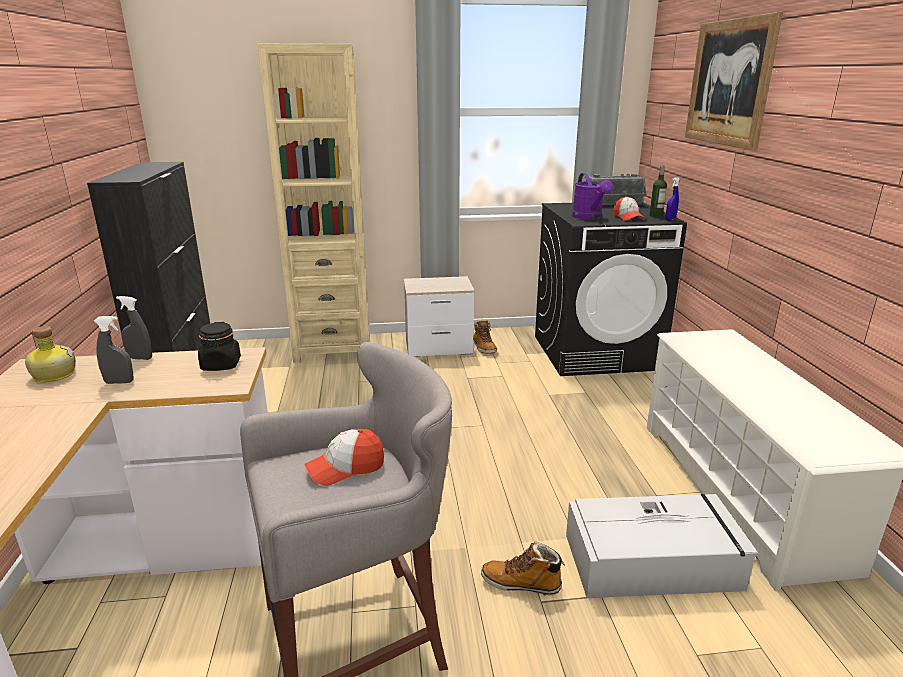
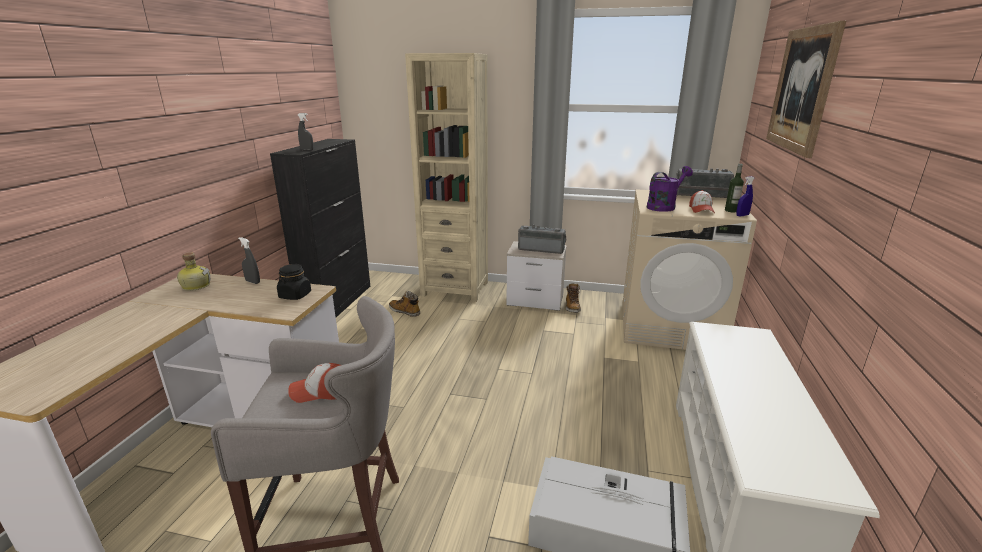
camera: 20 degrees right, 0 degrees up
grey spray bottle [94,316,134,384] -> grey spray bottle moved to [298,113,313,151]
boot [481,541,565,595] -> boot moved to [389,291,420,317]
black washing machine [535,202,687,376] -> beige washing machine [622,189,757,350]
purple watering can [572,173,613,220] -> purple watering can turned 135 degrees counterclockwise [647,166,693,212]
none -> radio [518,224,566,254]

